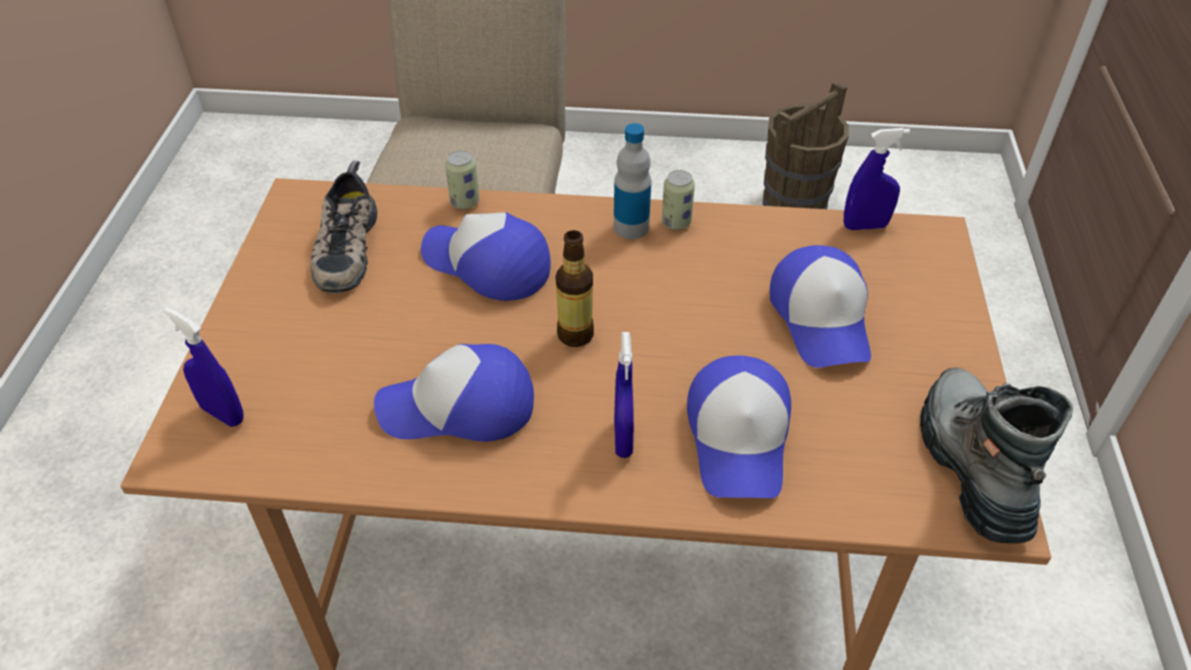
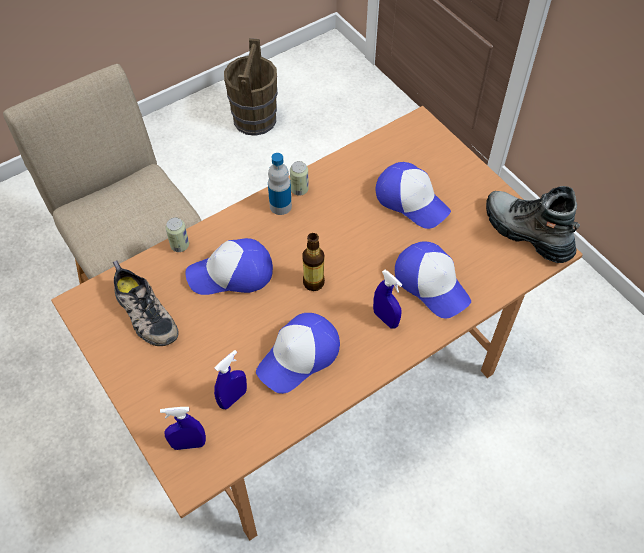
camera: 40 degrees left, 10 degrees up
blue spray bottle [844,128,910,230] -> blue spray bottle moved to [214,350,247,409]

